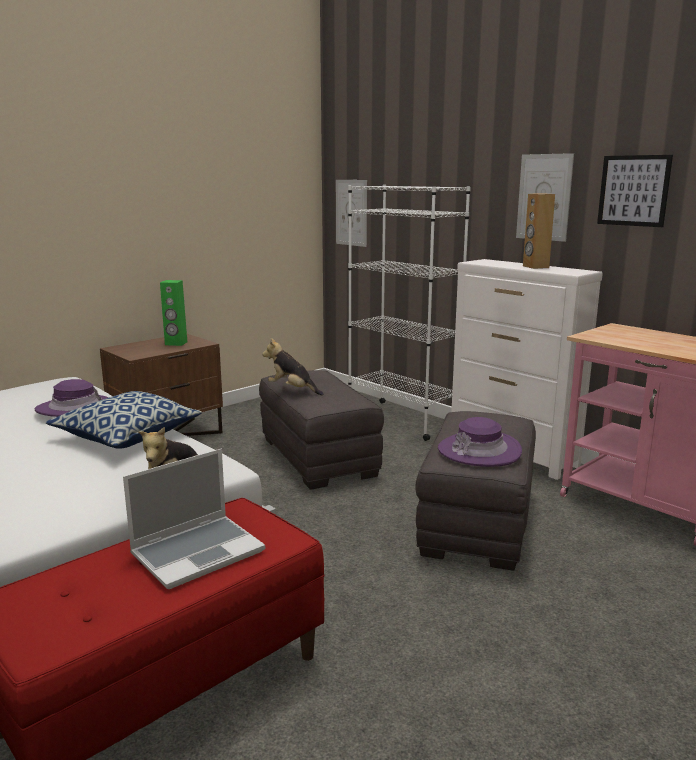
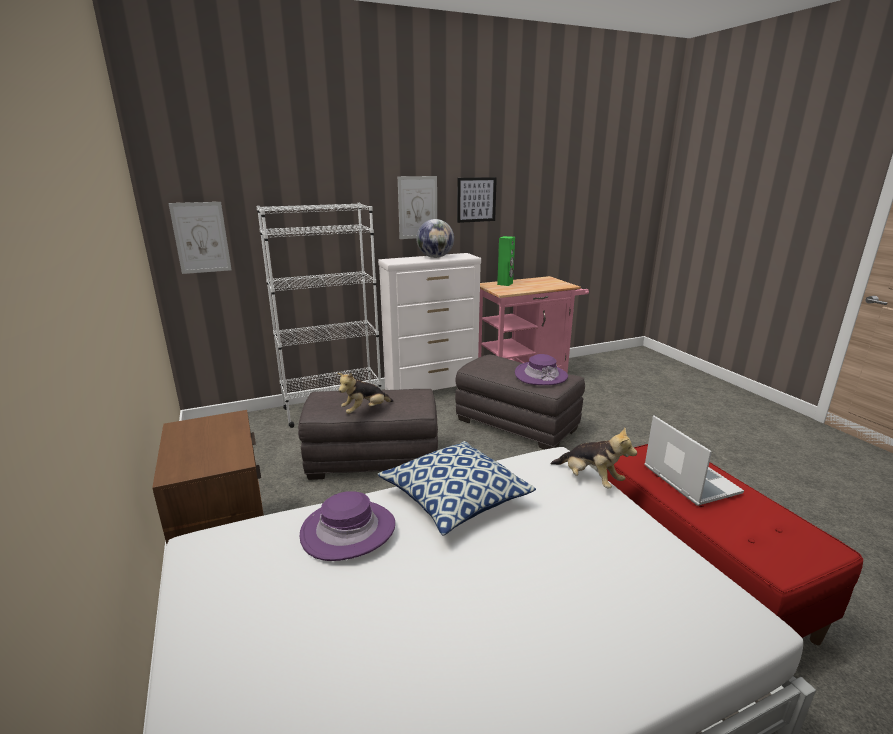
camera: 70 degrees left, 5 degrees up
green speaker [160,280,187,346] -> green speaker moved to [497,236,515,286]
brown speaker [523,193,555,269] -> globe [416,219,454,258]

